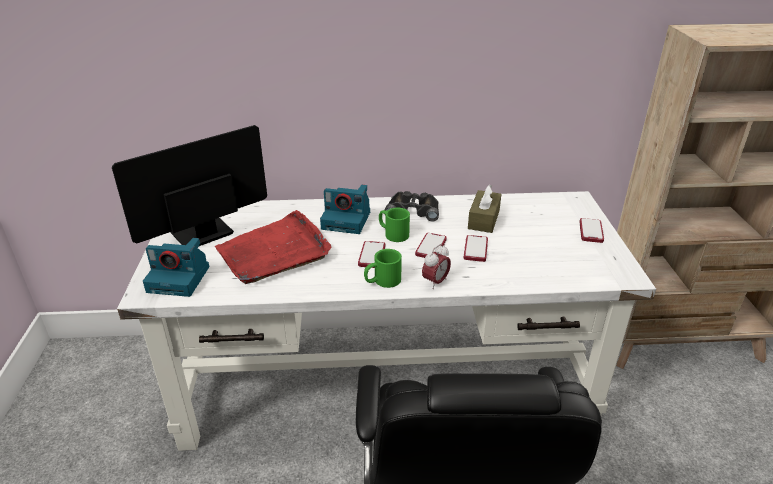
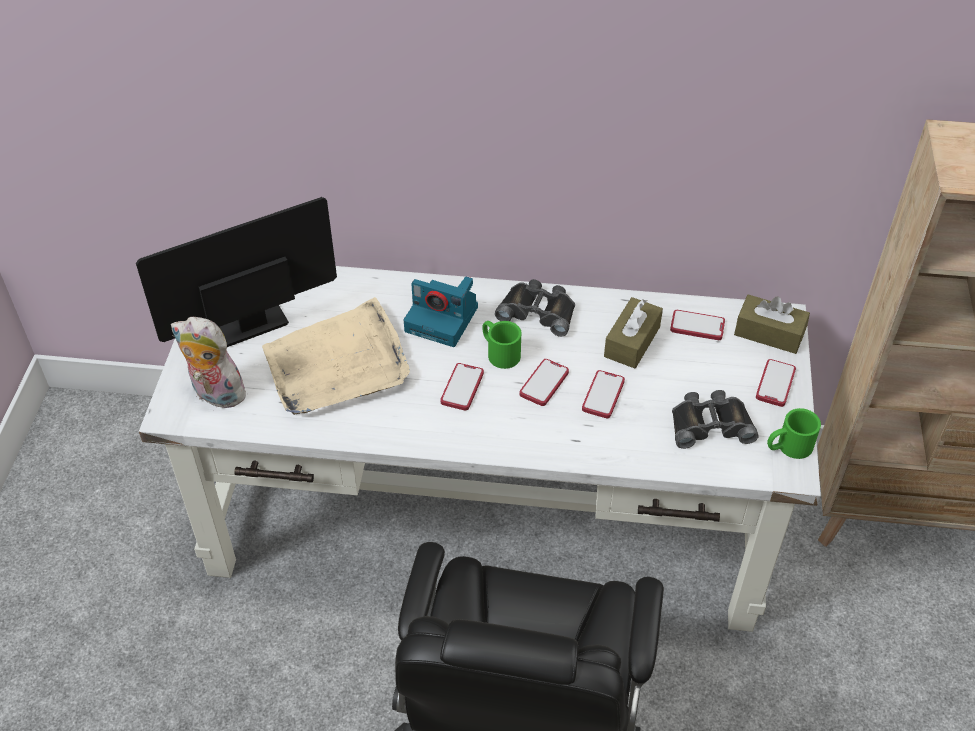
camera: 10 degrees right, 15 degrees up
camera [143,238,209,297] -> plush toy [171,317,250,408]
red tray [215,210,332,284] -> beige tray [262,297,410,415]
green mug [364,249,402,288] -> green mug moved to [767,408,821,459]
alarm clock [422,244,451,289] -> none
none -> phone [670,310,725,340]
none -> black binoculars [672,390,758,449]
none -> brown tissue box [734,294,810,354]

